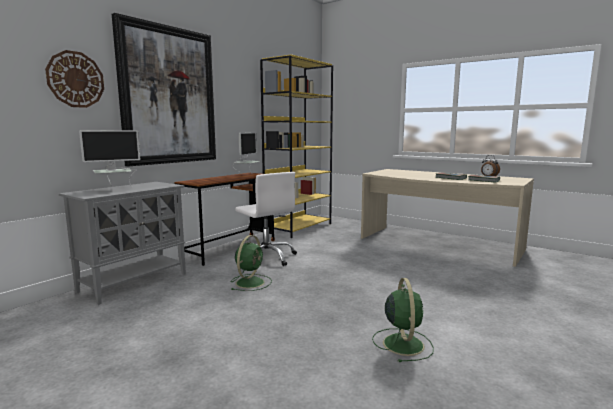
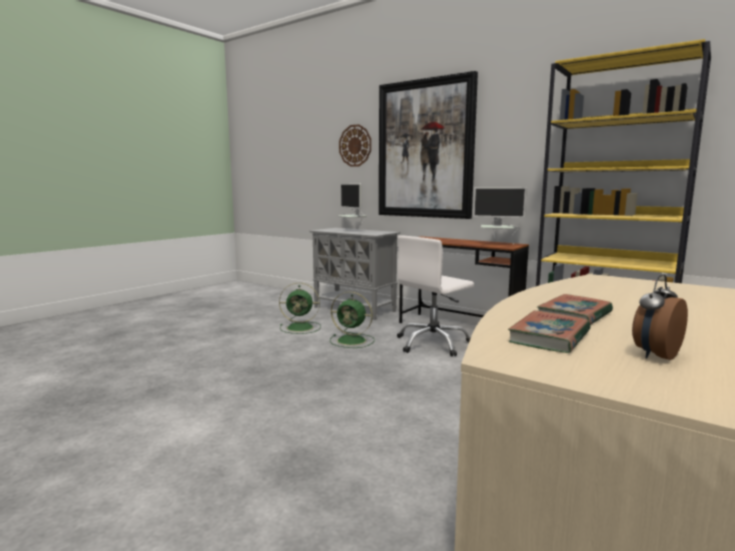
camera: 90 degrees right, 0 degrees up
green fan [372,278,434,362] -> green fan moved to [279,283,321,334]

